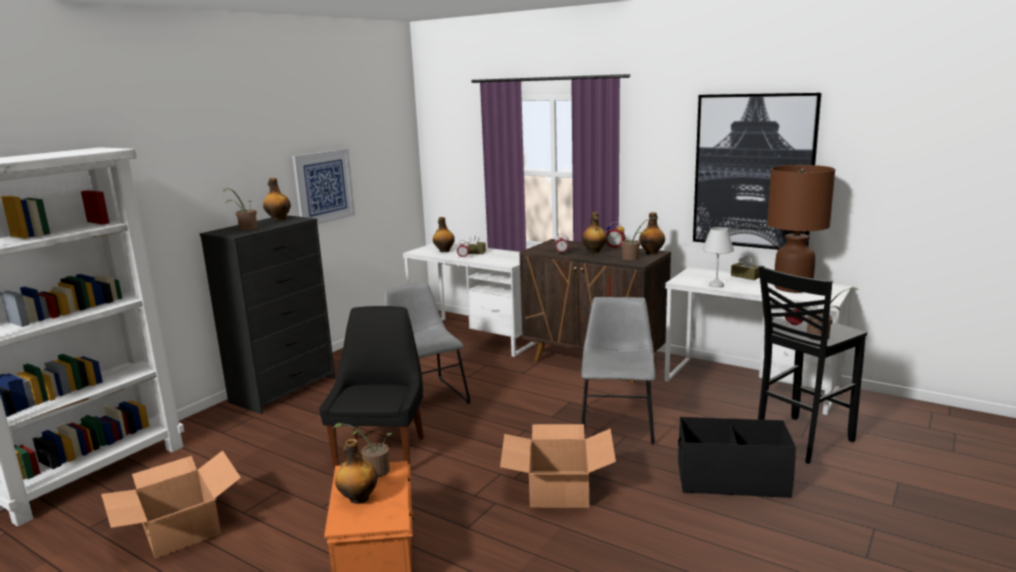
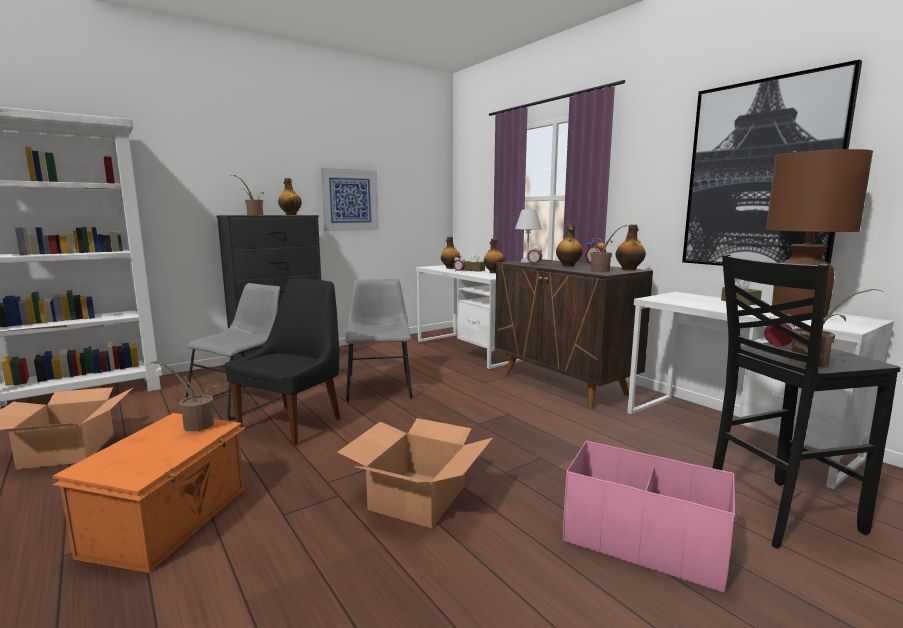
camera: 20 degrees right, 5 degrees down
bottle [335,439,378,504] -> bottle moved to [484,238,505,273]
grey chair [581,297,655,445] -> grey chair moved to [186,283,282,421]
black storage box [678,417,796,498] -> pink storage box [563,441,738,593]
white table lamp [703,227,734,288] -> white table lamp moved to [515,209,542,263]

